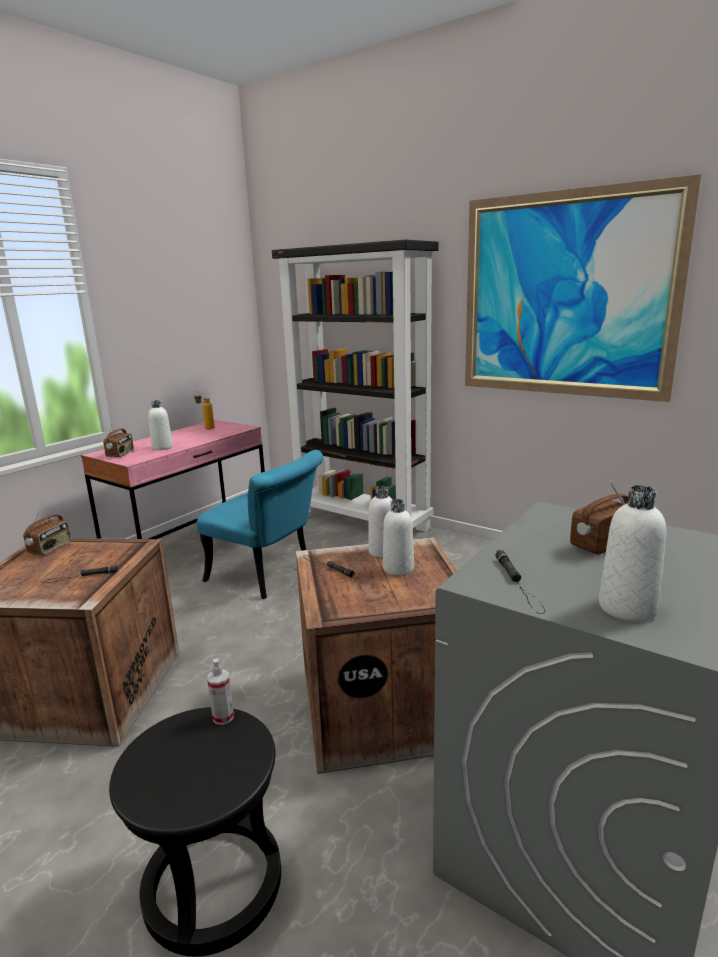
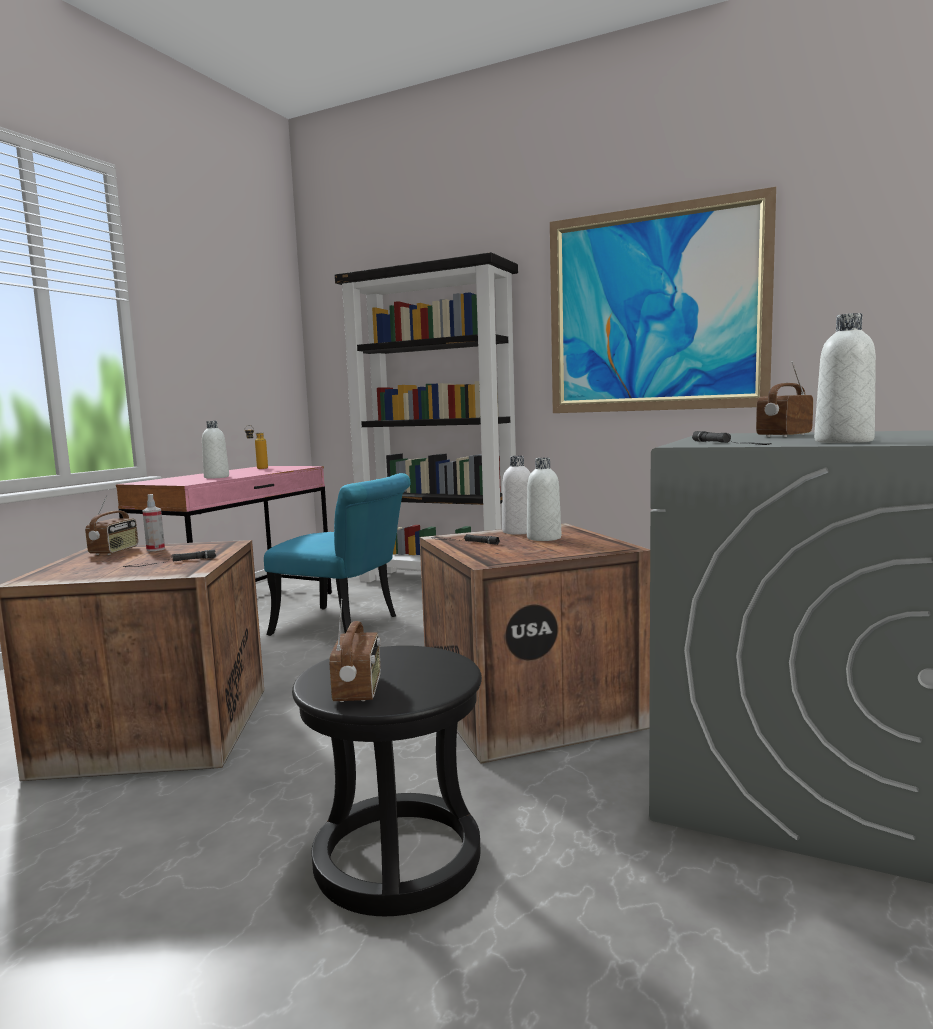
camera: 10 degrees left, 10 degrees down
radio [103,421,133,457] -> radio moved to [329,599,381,702]
spray bottle [207,658,234,725] -> spray bottle moved to [142,494,165,551]

